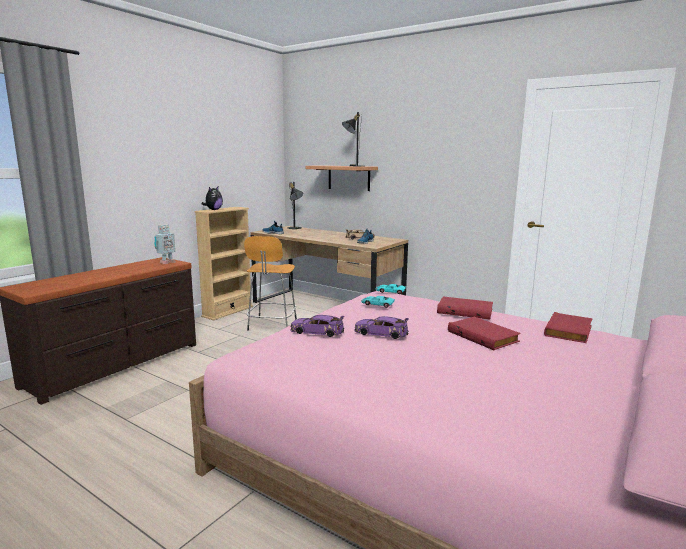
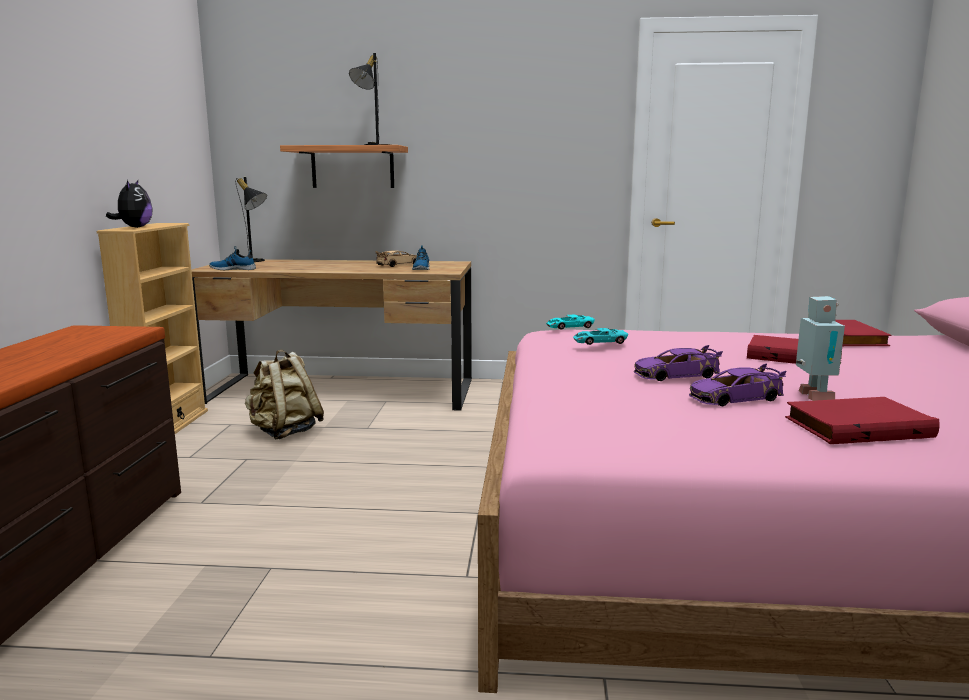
camera: 30 degrees left, 0 degrees up
toy robot [154,225,176,264] -> toy robot moved to [796,296,845,401]
orange stool [244,236,297,331] -> beige backpack [245,350,324,440]
purple toy car [290,315,344,337] -> purple toy car moved to [689,363,787,406]
red book [437,296,493,319] -> red book moved to [785,397,940,444]

